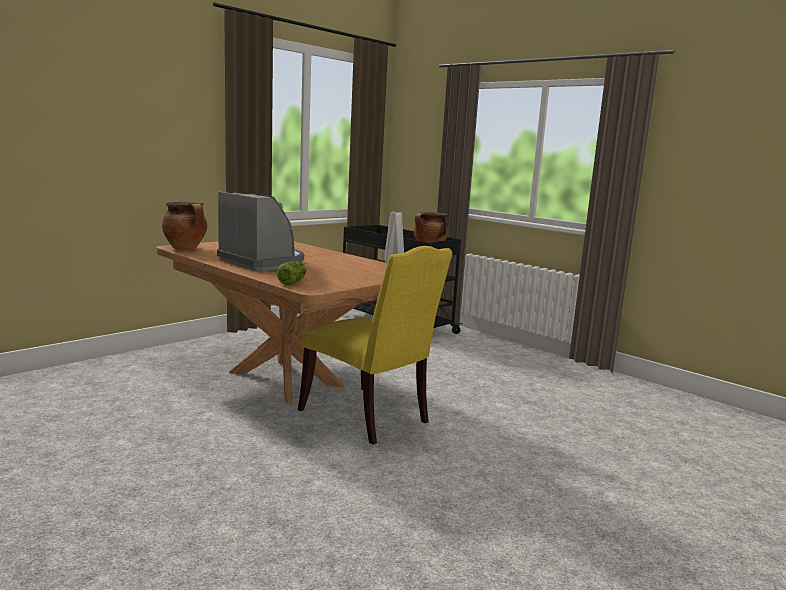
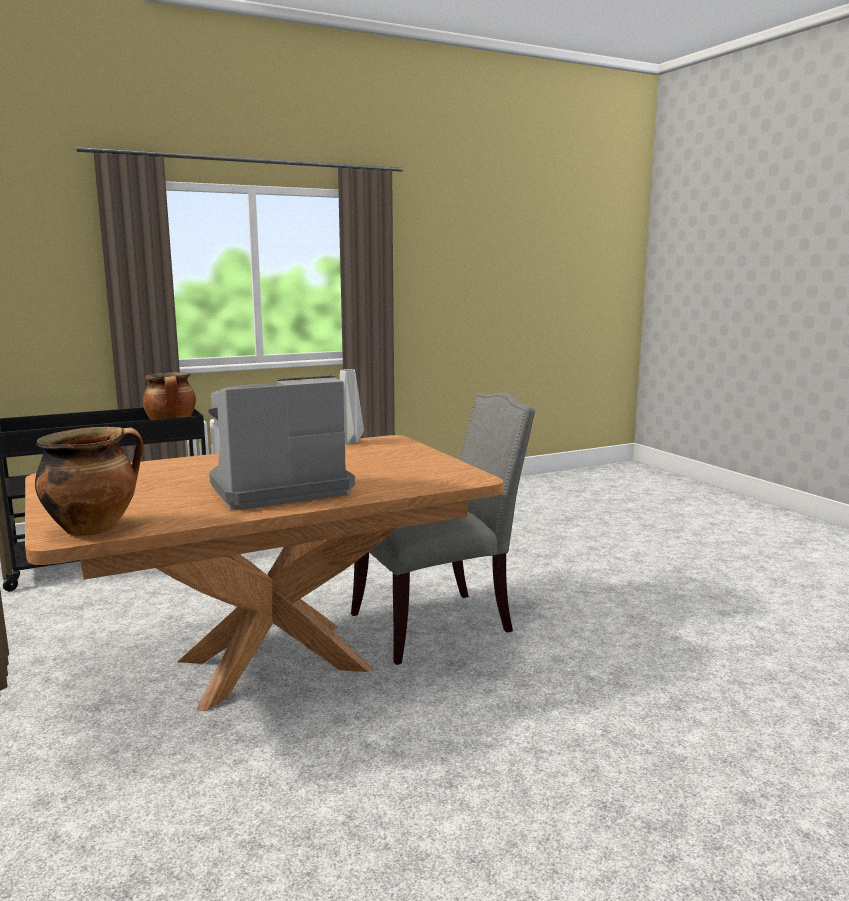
camera: 70 degrees left, 0 degrees up
lettuce [277,261,306,285] -> none
yellow chair [298,246,452,445] -> grey chair [351,392,535,665]

